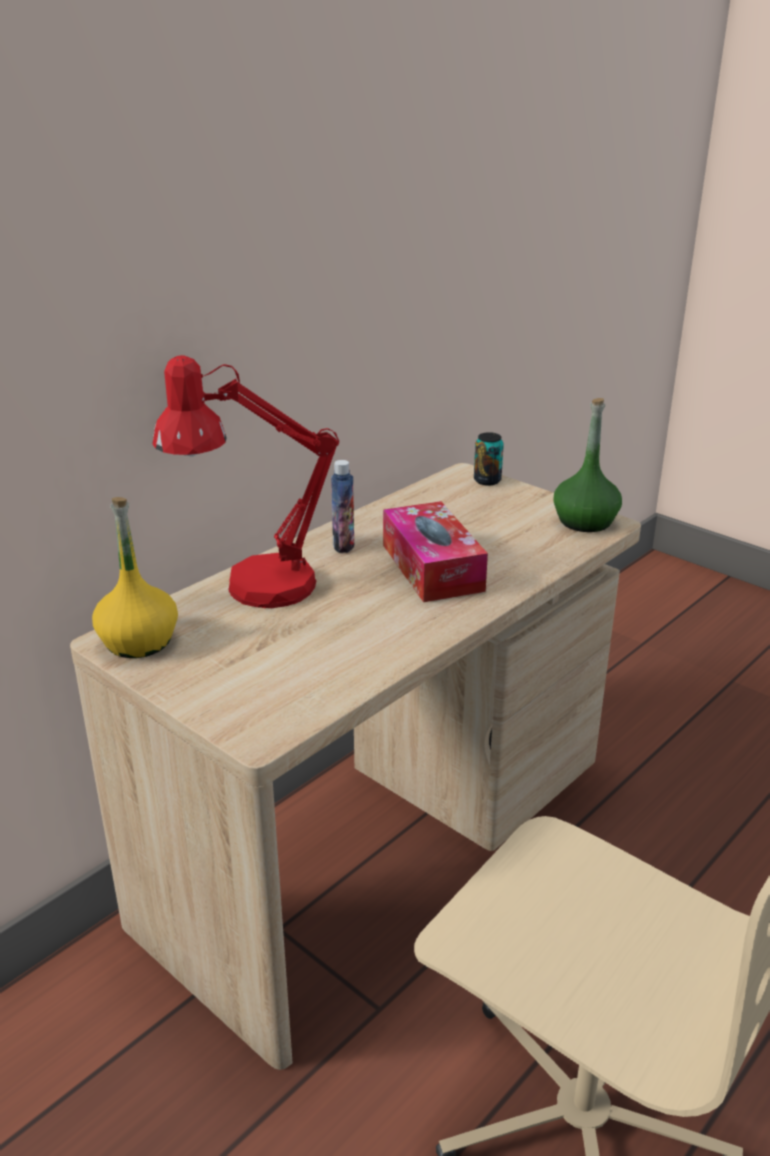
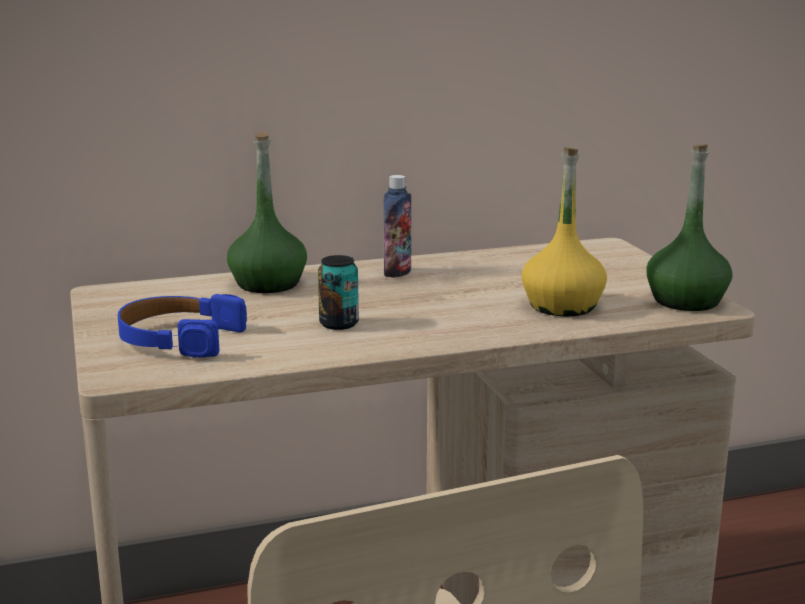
camera: 30 degrees right, 10 degrees down
yellow bottle [92,497,178,658] -> yellow bottle moved to [521,147,607,316]
red table lamp [153,355,339,608] -> green bottle [227,132,307,293]
tissue box [383,501,488,602] -> none
can [474,432,504,486] -> can moved to [318,255,359,330]
none -> blue headphones [118,294,247,358]

